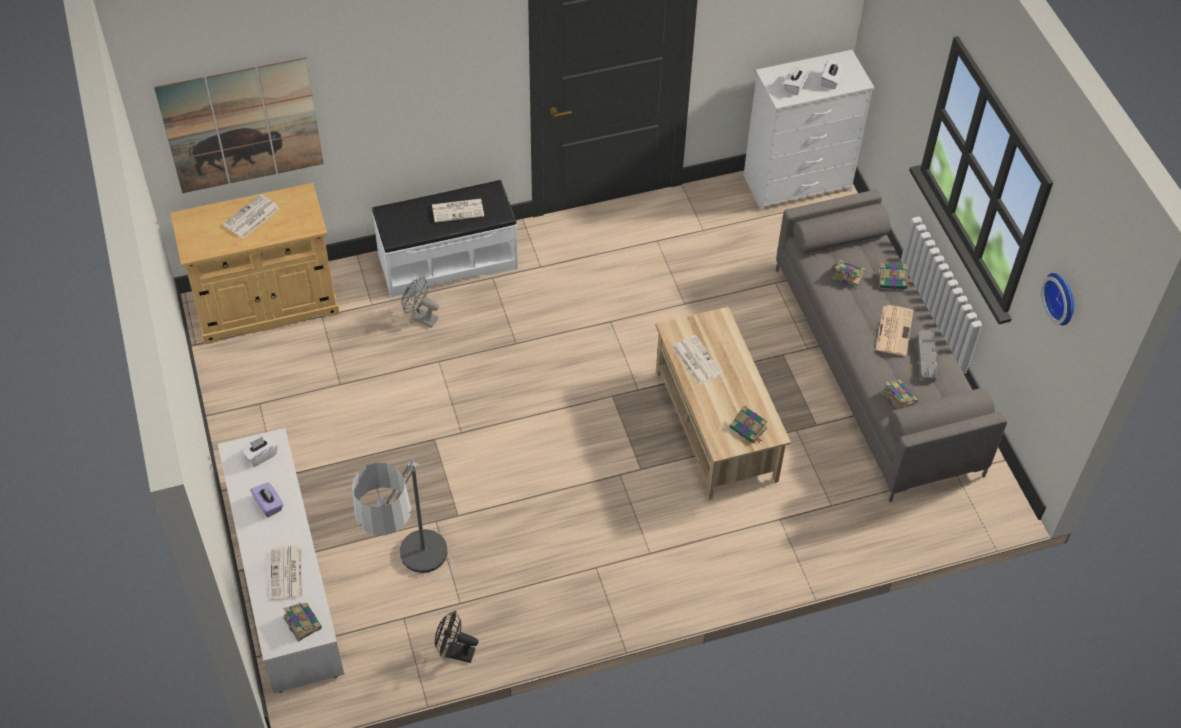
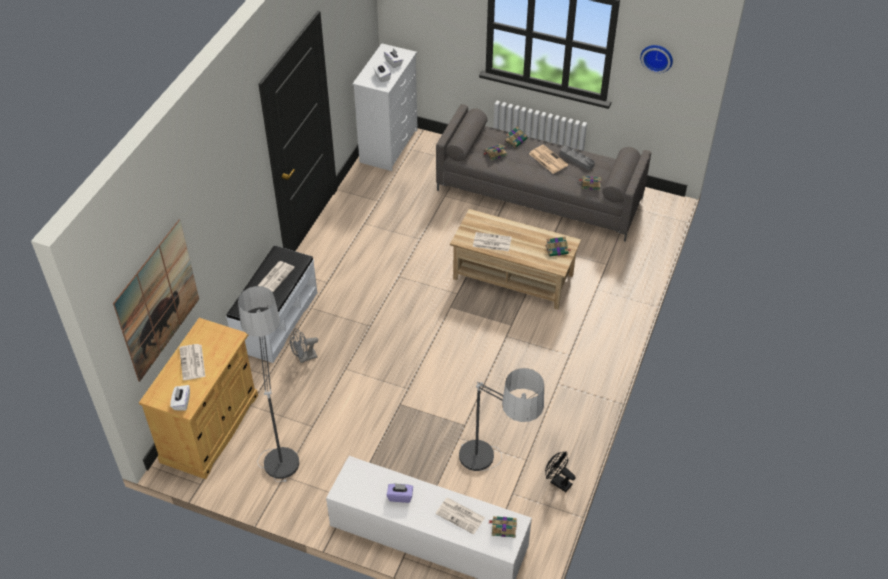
camera: 50 degrees left, 5 degrees down
white tissue box [241,435,278,467] -> white tissue box moved to [170,385,190,411]
black fan [435,610,478,663] -> black fan turned 75 degrees clockwise [545,451,576,492]
none -> floor lamp [238,286,299,482]

